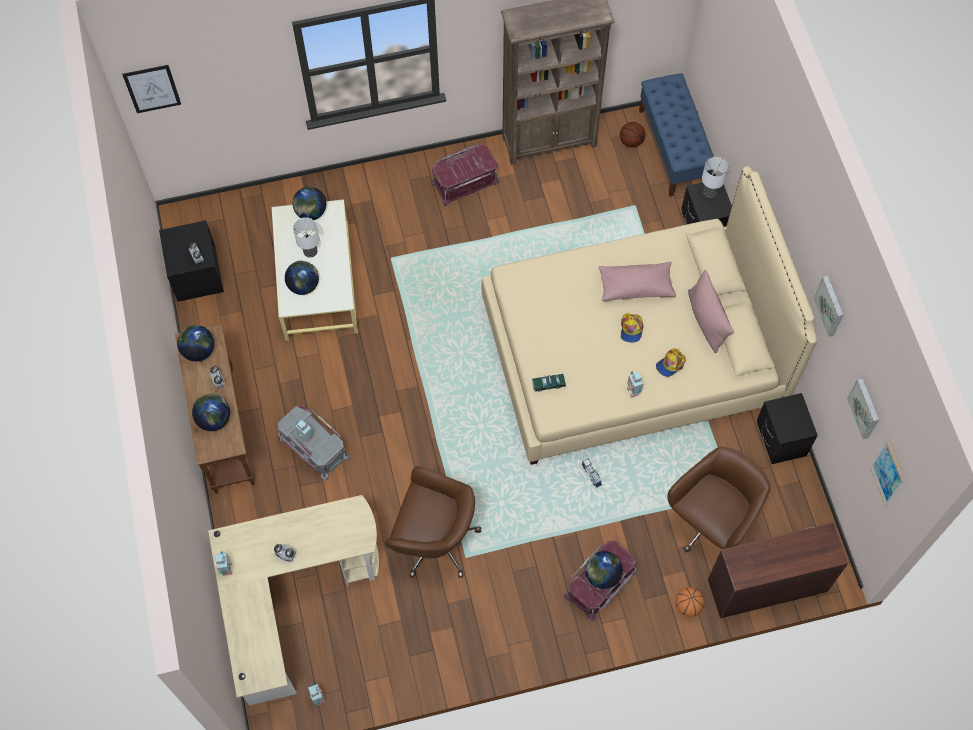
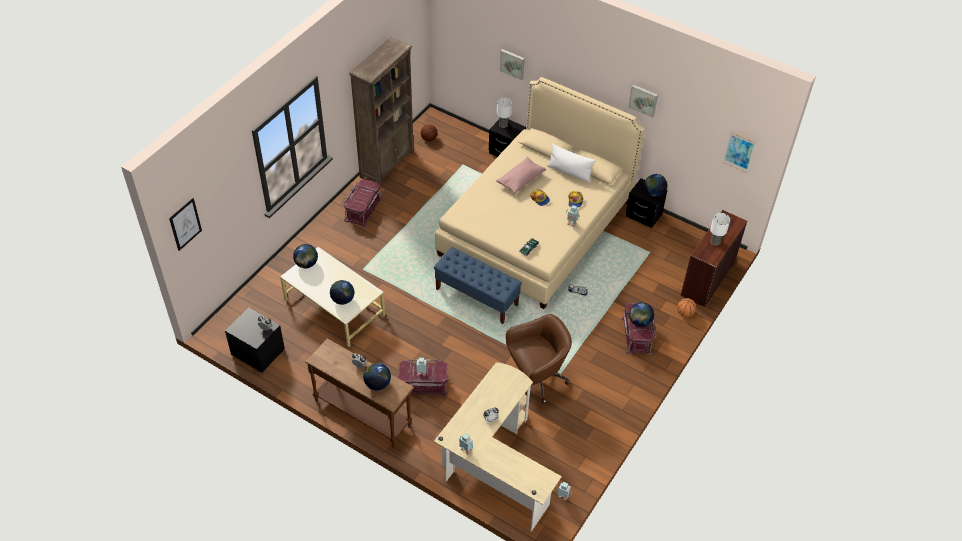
camera: 45 degrees left, 15 degrees down
globe [177,325,214,361] -> globe moved to [644,174,667,197]
grey storage box [278,405,349,480] -> red storage box [398,359,449,397]
table lamp [293,217,319,258] -> table lamp moved to [710,213,730,245]
blue bench [639,73,714,197] -> blue bench moved to [434,247,522,324]
brown office chair [668,446,771,552] -> none
pink pillow [688,270,734,353] -> white pillow [547,144,596,183]
picture [847,378,879,439] -> picture moved to [500,49,525,80]

